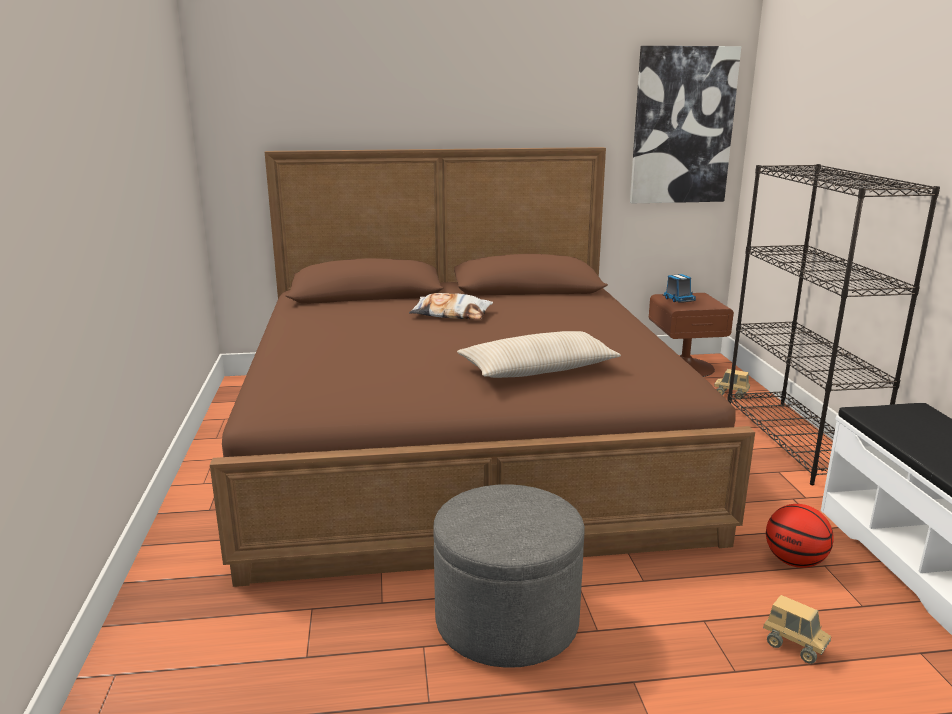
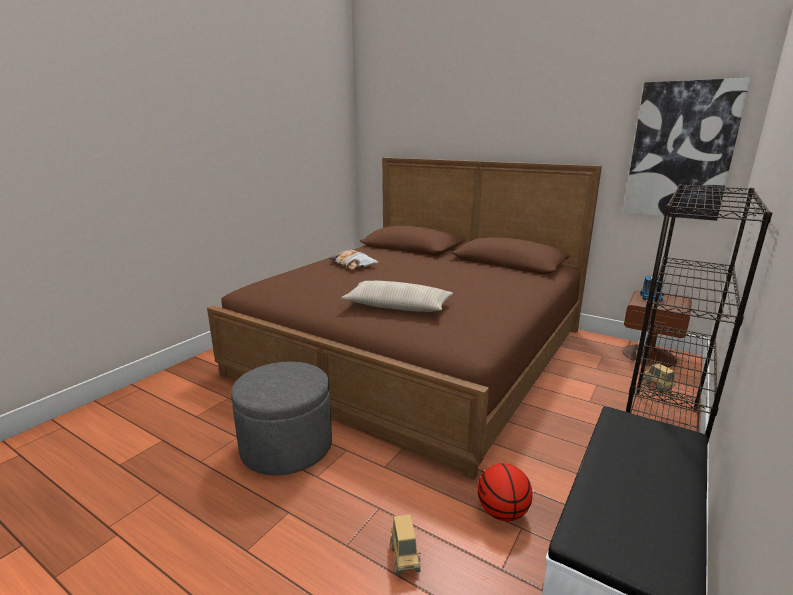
camera: 40 degrees right, 0 degrees up
pillow [409,293,493,319] -> pillow moved to [329,250,378,270]

